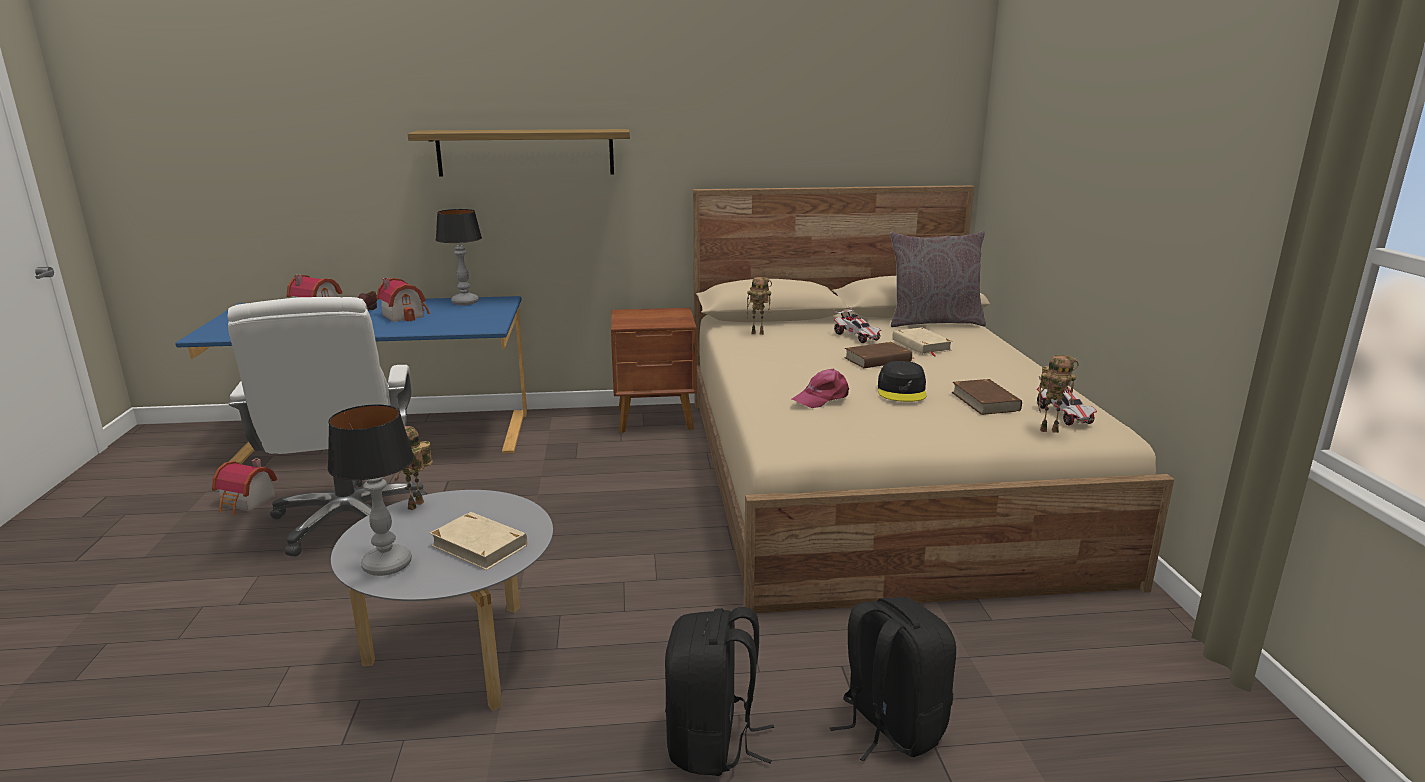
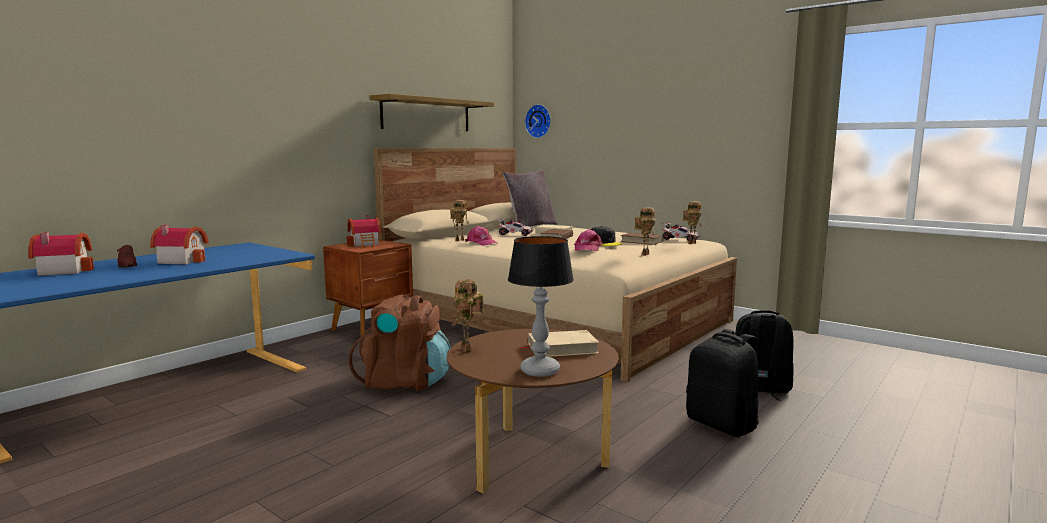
camera: 45 degrees left, 10 degrees down
toy house [212,458,277,515] -> toy house moved to [347,215,381,247]
white office chair [227,297,427,556] -> none
grey coffee table [331,490,553,711] -> brown coffee table [447,329,619,494]
shelf [408,129,630,177] -> shelf moved to [370,94,494,131]
table lamp [436,209,482,305] -> none
none -> brown backpack [349,295,451,391]
none -> pink cap [465,226,498,246]
none -> wall clock [525,104,551,138]
none -> toy robot [634,207,655,256]

